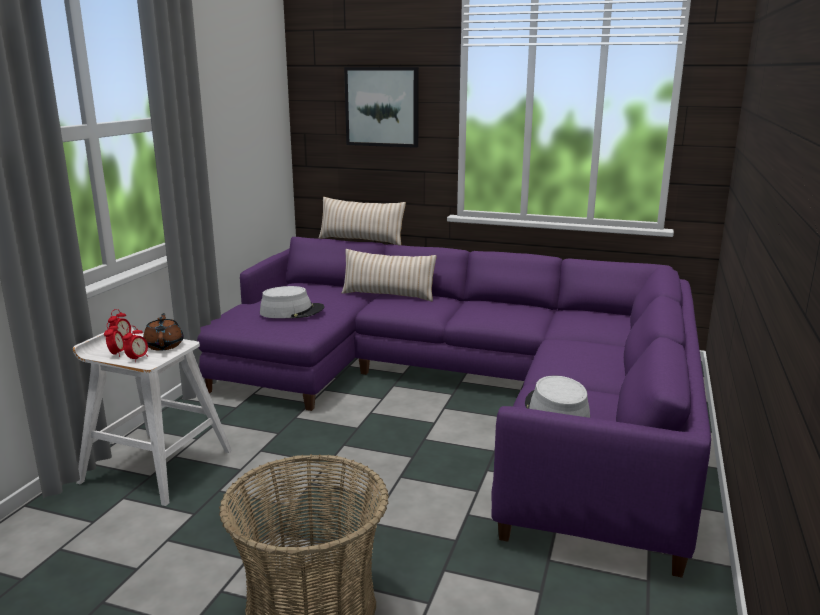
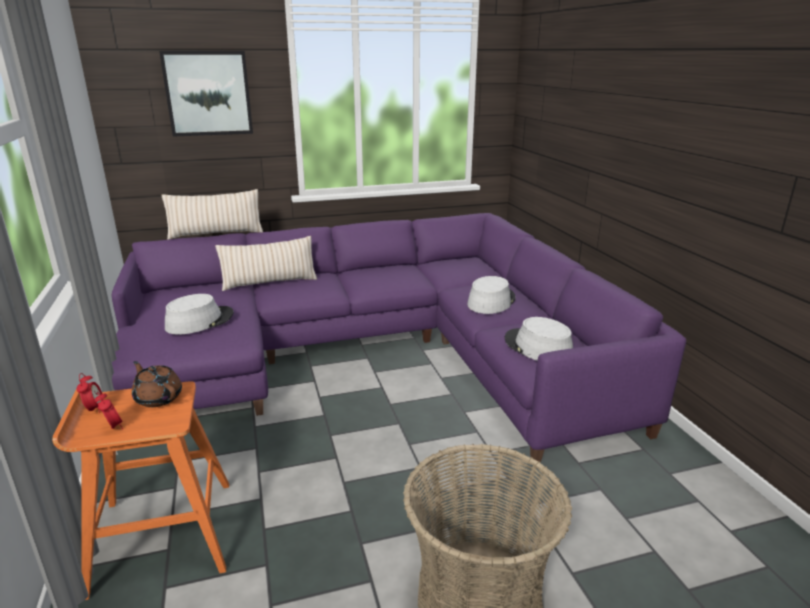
camera: 35 degrees left, 5 degrees up
white stool [73,324,232,506] -> orange stool [52,381,229,600]
alarm clock [123,326,148,362] -> none
none -> grey hat [467,276,516,314]

